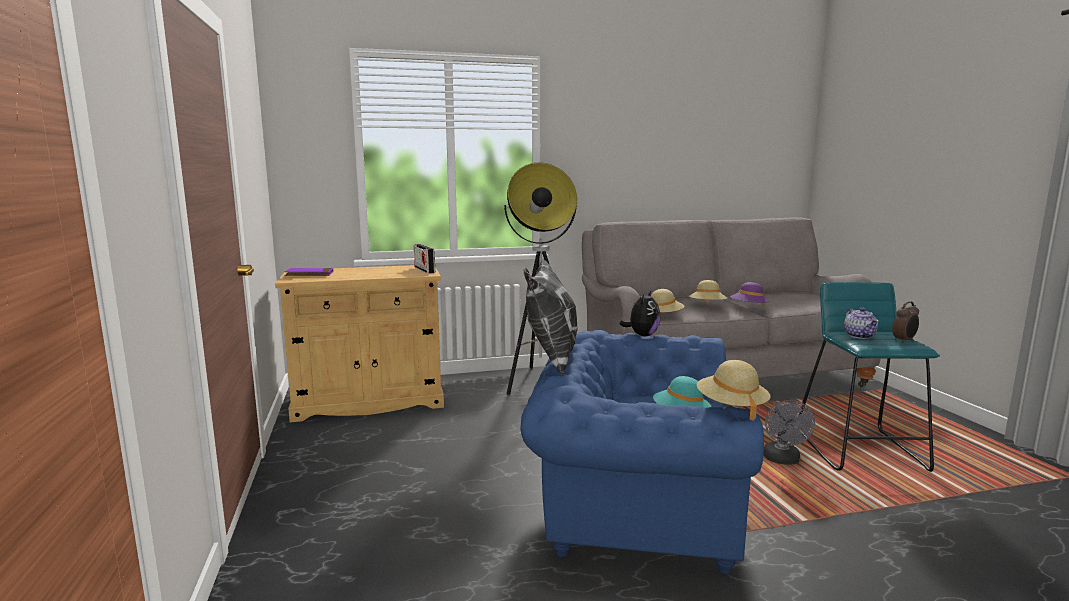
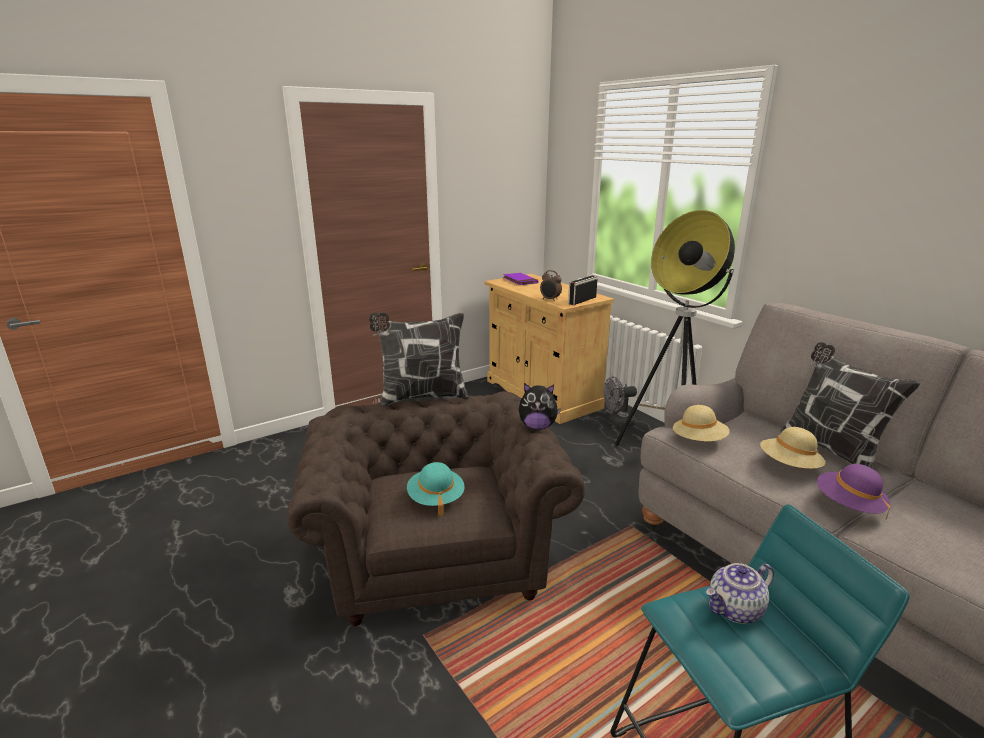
camera: 70 degrees right, 10 degrees up
blue armchair [520,330,764,574] -> brown armchair [287,391,585,626]
beige hat [697,360,771,421] -> none
grey fan [763,400,815,465] -> grey fan moved to [603,376,637,427]
alarm clock [892,301,919,343] -> alarm clock moved to [540,270,562,301]
none -> pillow [780,342,921,468]

